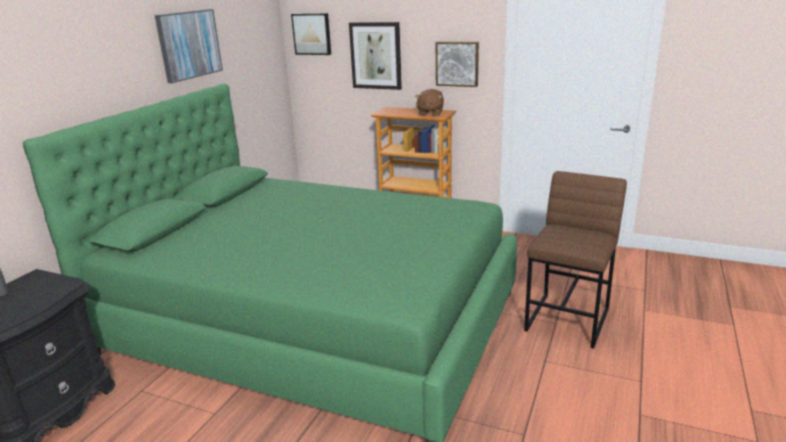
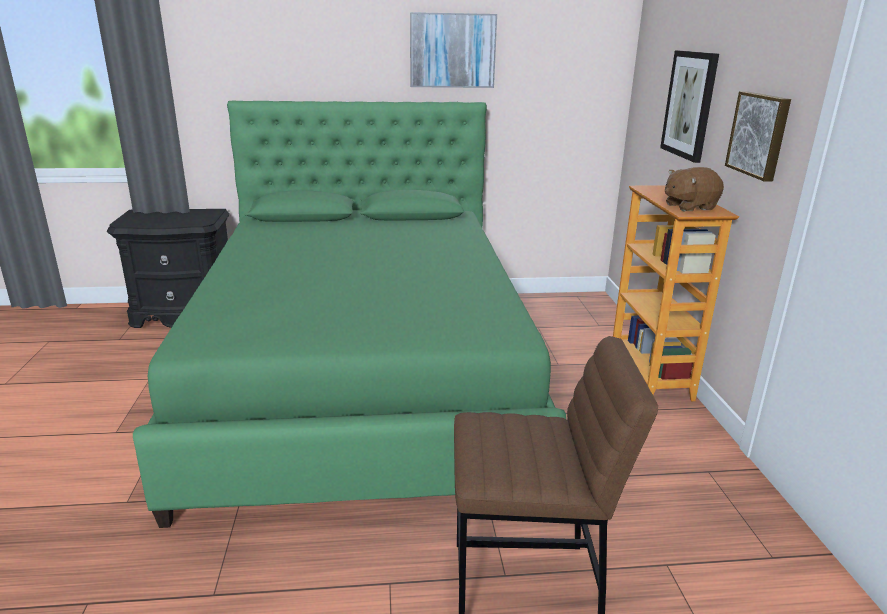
camera: 60 degrees right, 0 degrees up
picture [291,13,331,55] -> none

